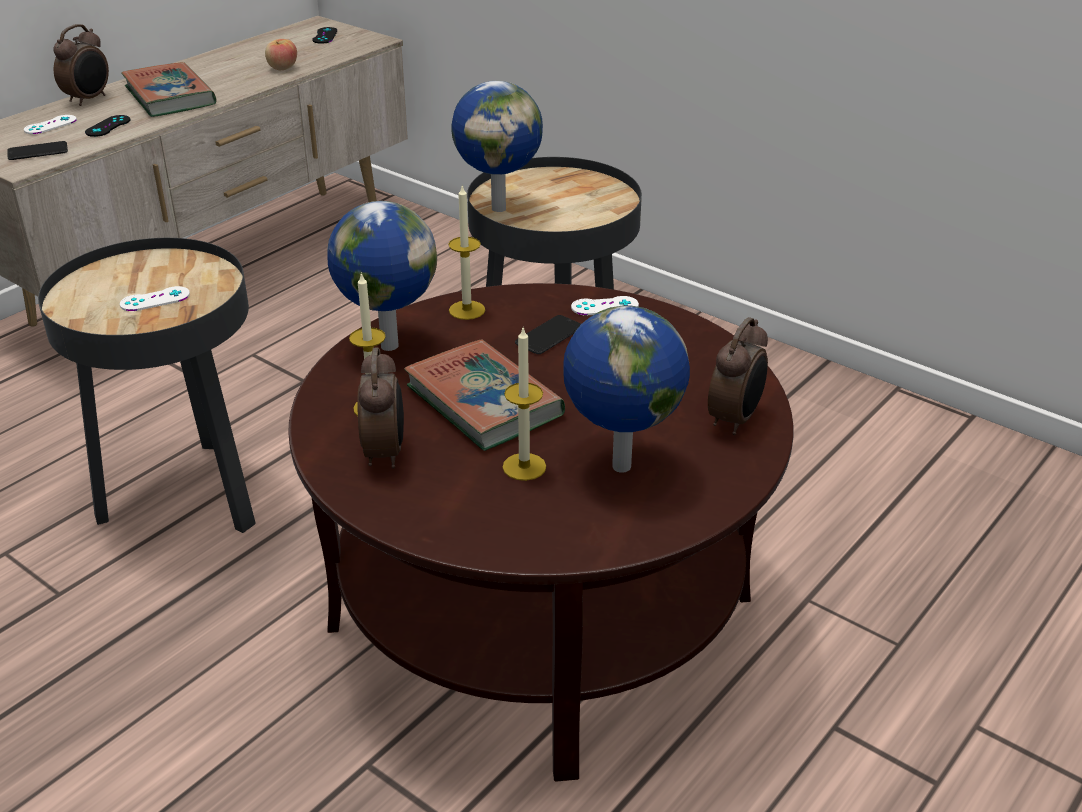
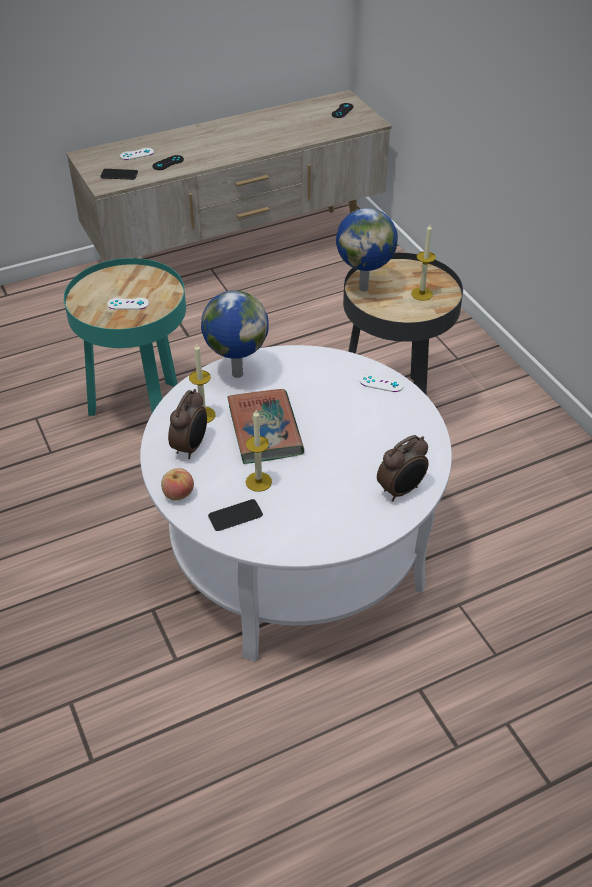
camera: 25 degrees right, 10 degrees up
black side table [38,238,256,533] -> turquoise side table [64,258,186,416]
alarm clock [54,24,109,106] -> none
book [121,62,217,117] -> none
apple [265,39,297,70] -> apple moved to [161,468,194,501]
brown coffee table [288,283,793,782] -> white coffee table [140,345,452,662]
candle [448,186,485,320] -> candle moved to [411,224,436,301]
phone [515,315,581,354] -> phone moved to [208,499,263,531]
globe [563,306,690,473] -> none

